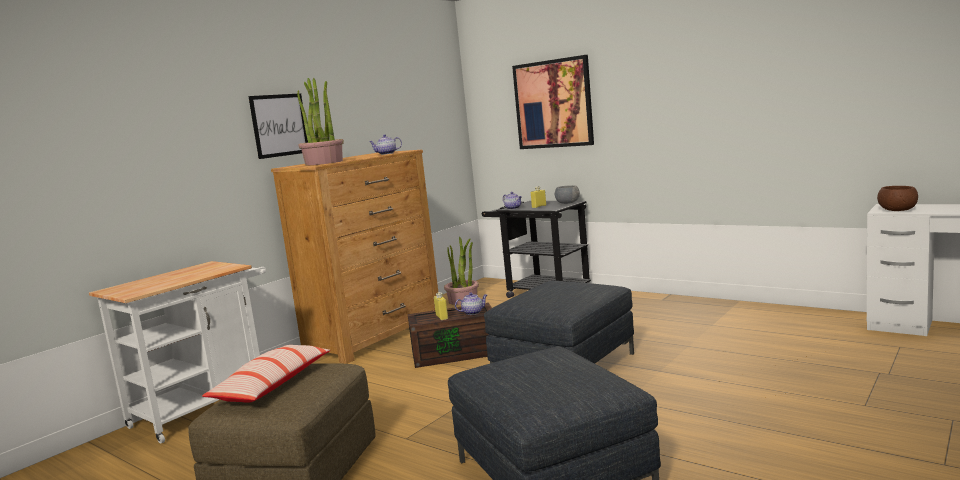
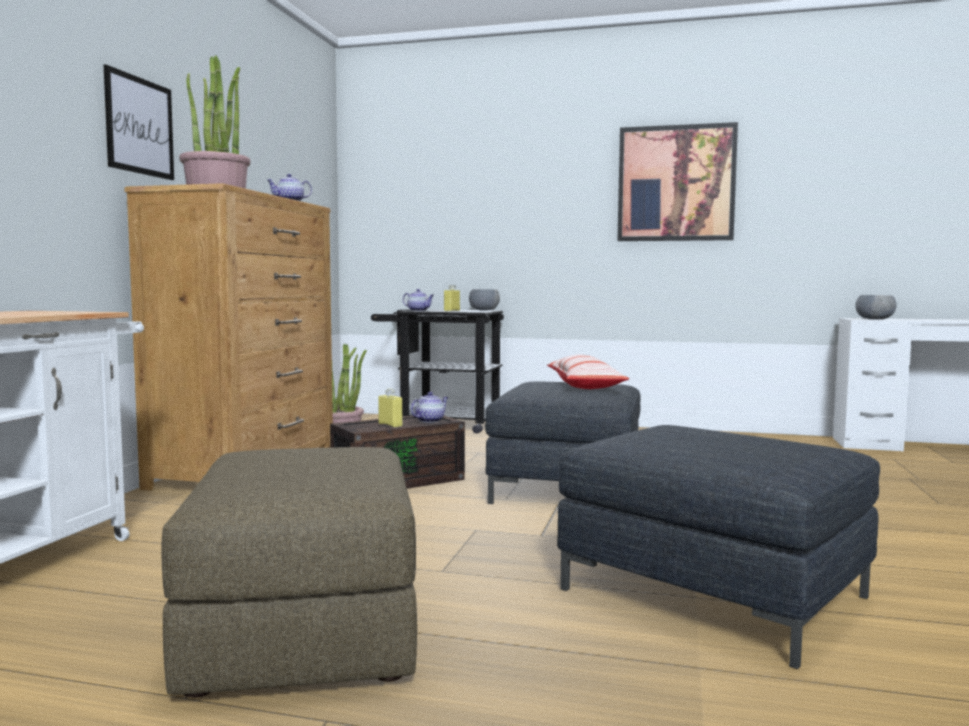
camera: 25 degrees left, 5 degrees down
pillow [202,345,330,403] -> pillow moved to [547,354,629,389]
picture [512,55,594,149] -> picture moved to [617,122,738,241]
brown bowl [877,186,918,211] -> grey bowl [855,295,896,320]

